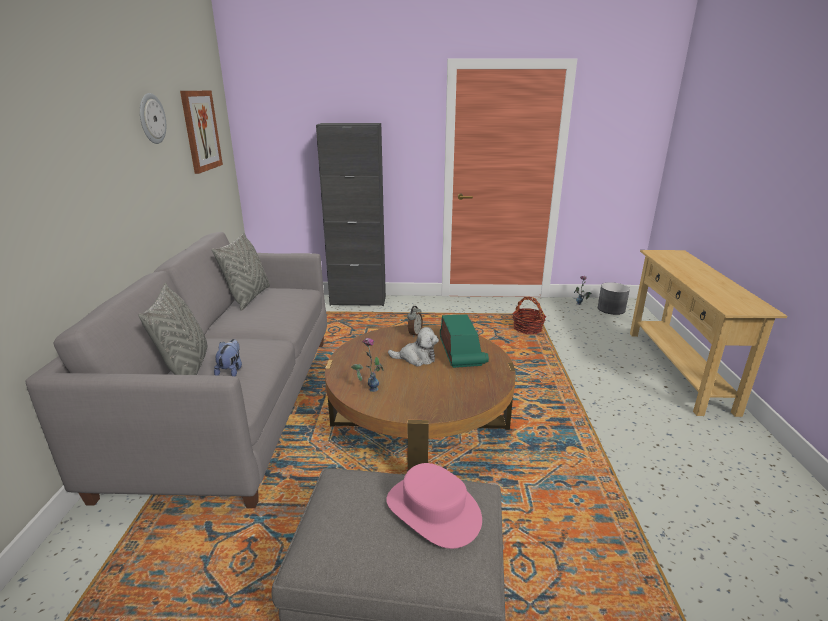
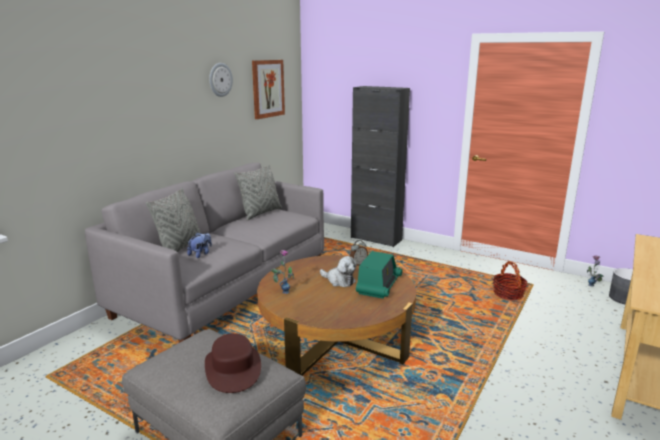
camera: 30 degrees right, 5 degrees down
pink hat [386,463,482,549] -> brown hat [205,333,261,393]

